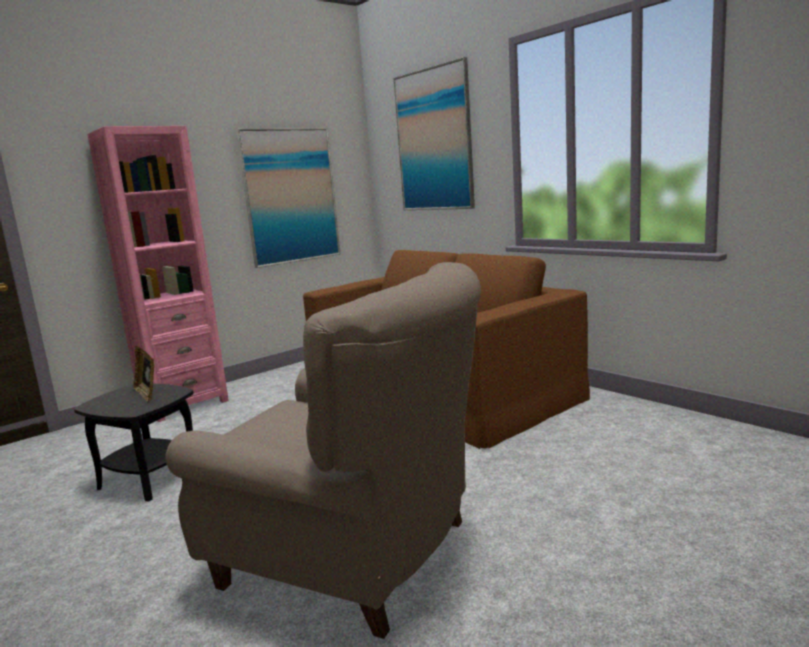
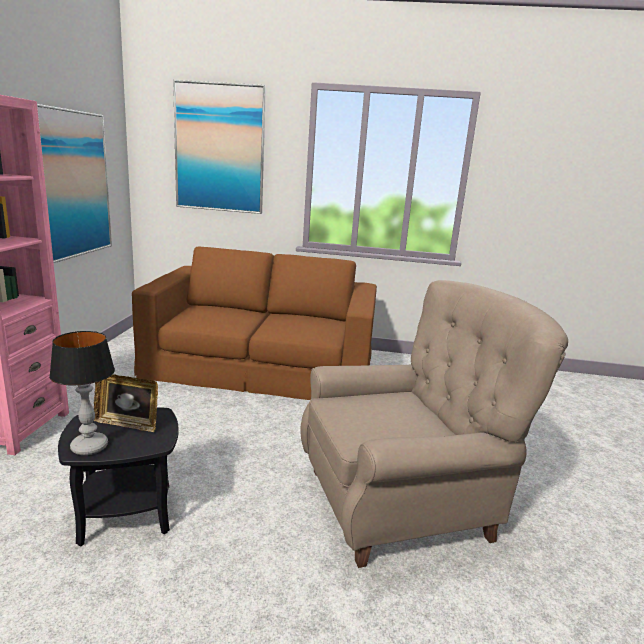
camera: 45 degrees left, 5 degrees up
none -> table lamp [49,331,115,455]

